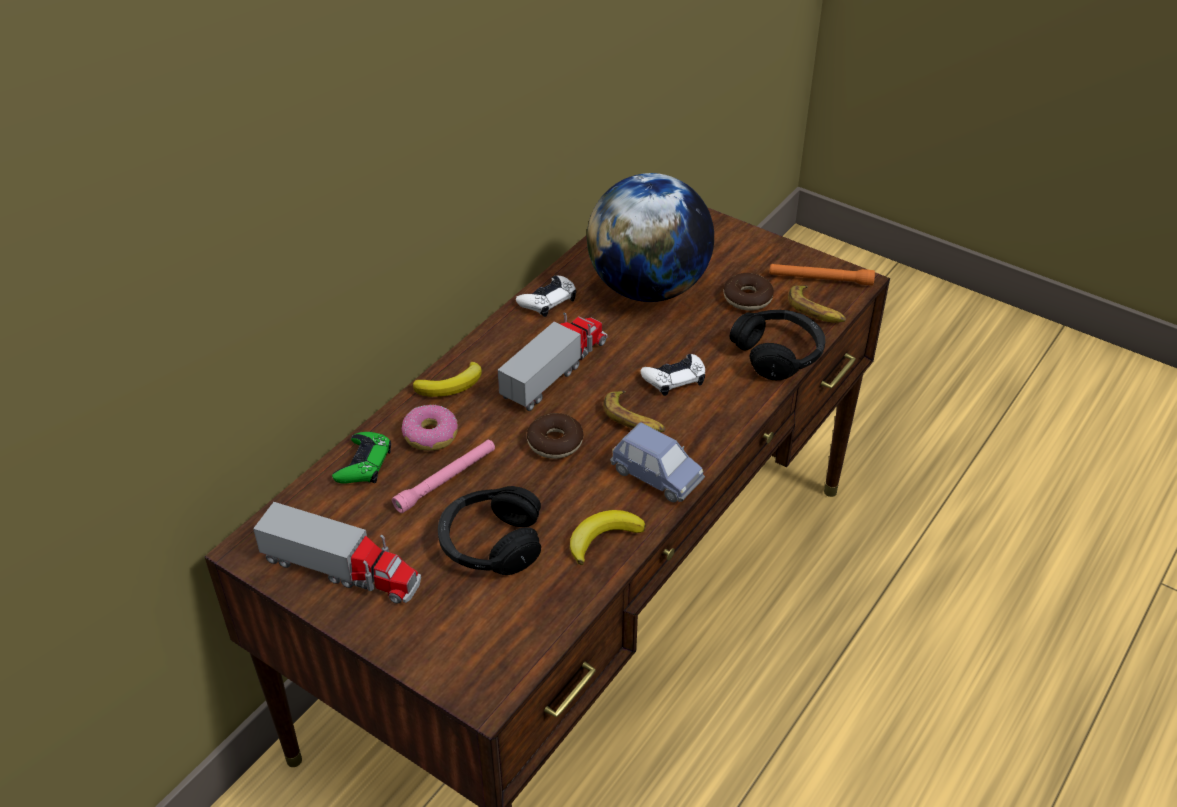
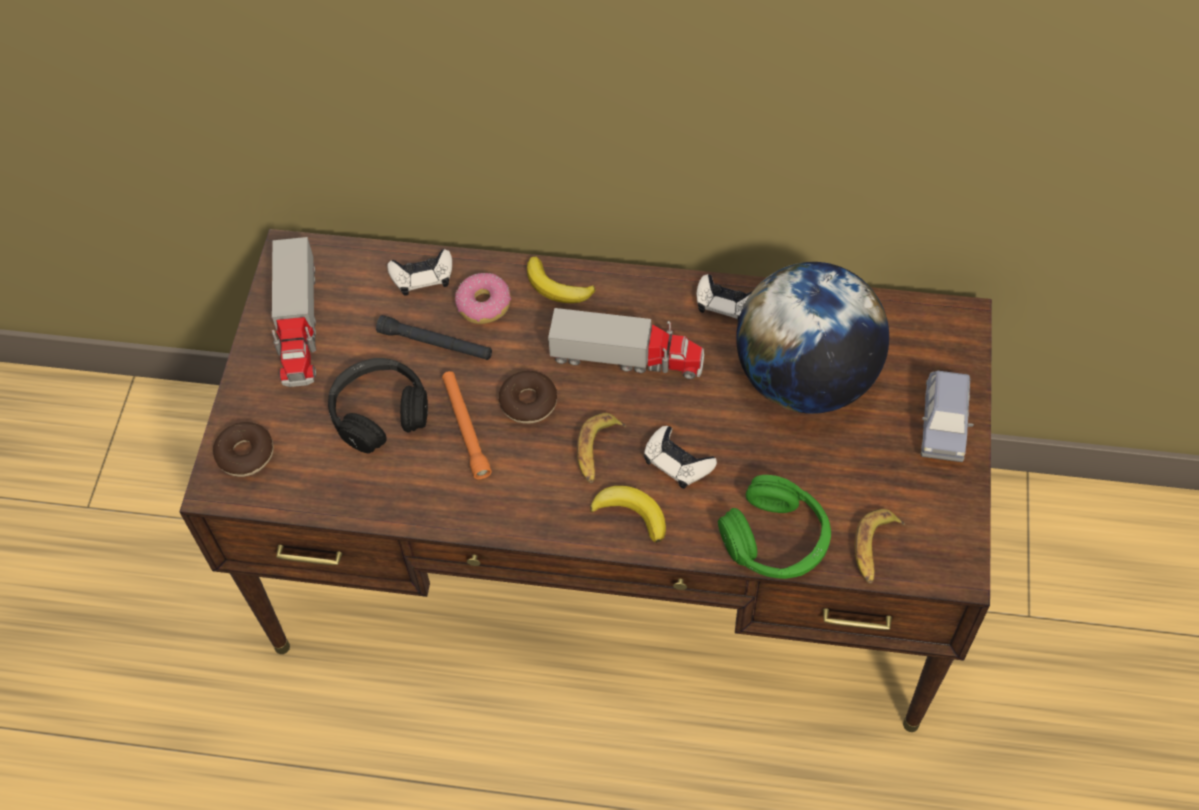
camera: 65 degrees right, 15 degrees up
green game controller [332,432,391,484] -> white game controller [387,249,452,296]
pink flashlight [392,440,495,513] -> black flashlight [376,315,492,360]
banana [570,510,645,565] -> banana moved to [590,486,666,543]
blue toy car [610,422,705,502] -> blue toy car moved to [921,371,974,462]
donut [723,273,774,311] -> donut moved to [213,422,274,477]
black headphones [730,310,825,380] -> green headphones [718,475,831,579]
orange flashlight [769,264,875,286] -> orange flashlight moved to [442,371,492,479]

